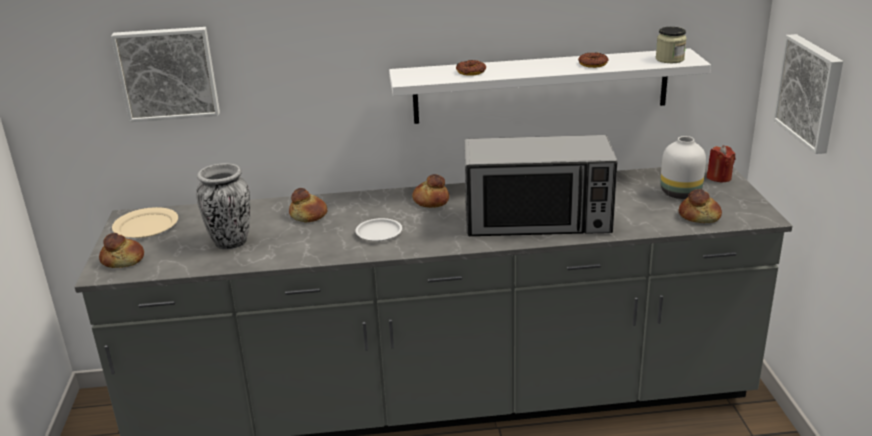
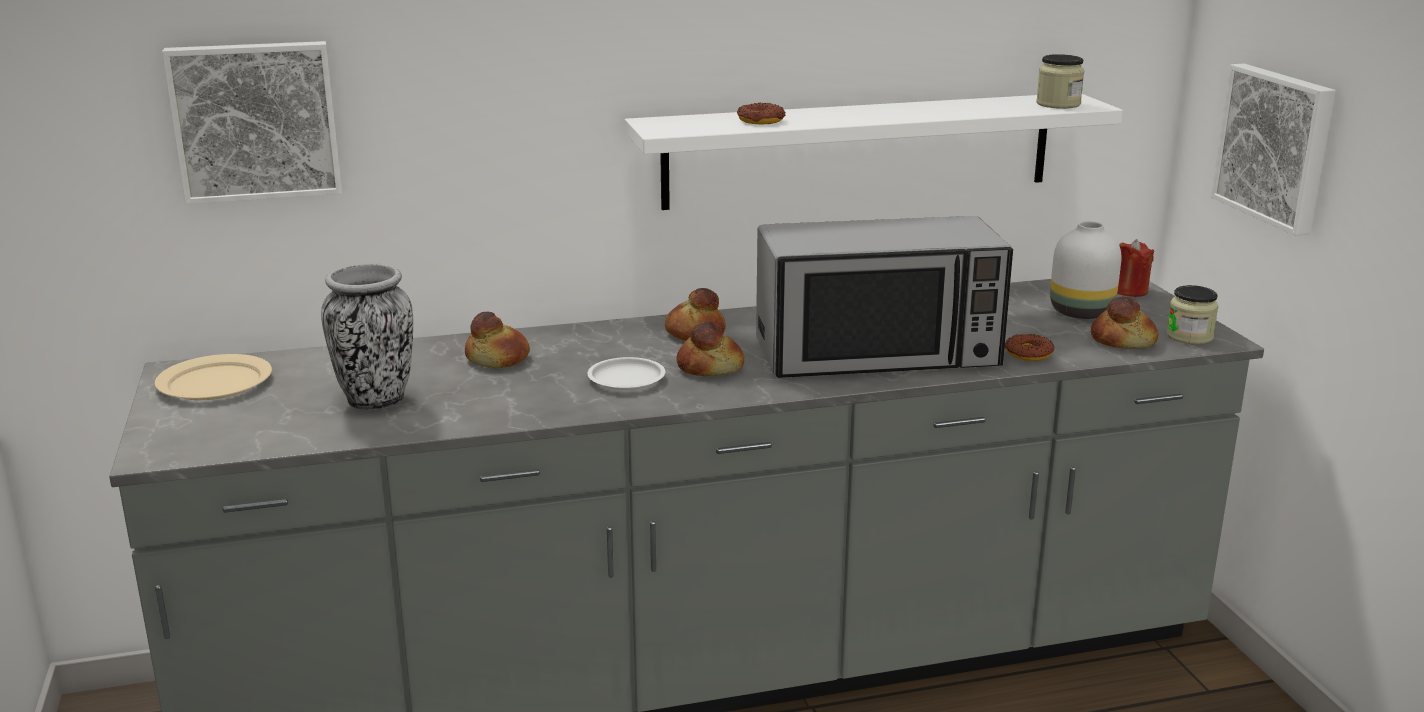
camera: 10 degrees left, 5 degrees down
bread [99,233,144,268] -> bread moved to [676,321,744,376]
donut [578,52,609,68] -> donut moved to [1005,334,1055,361]
none -> jar [1166,285,1219,345]

